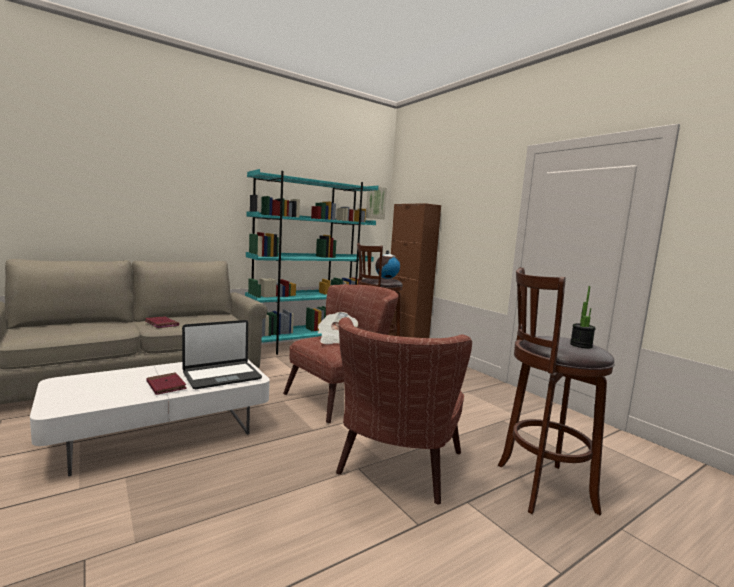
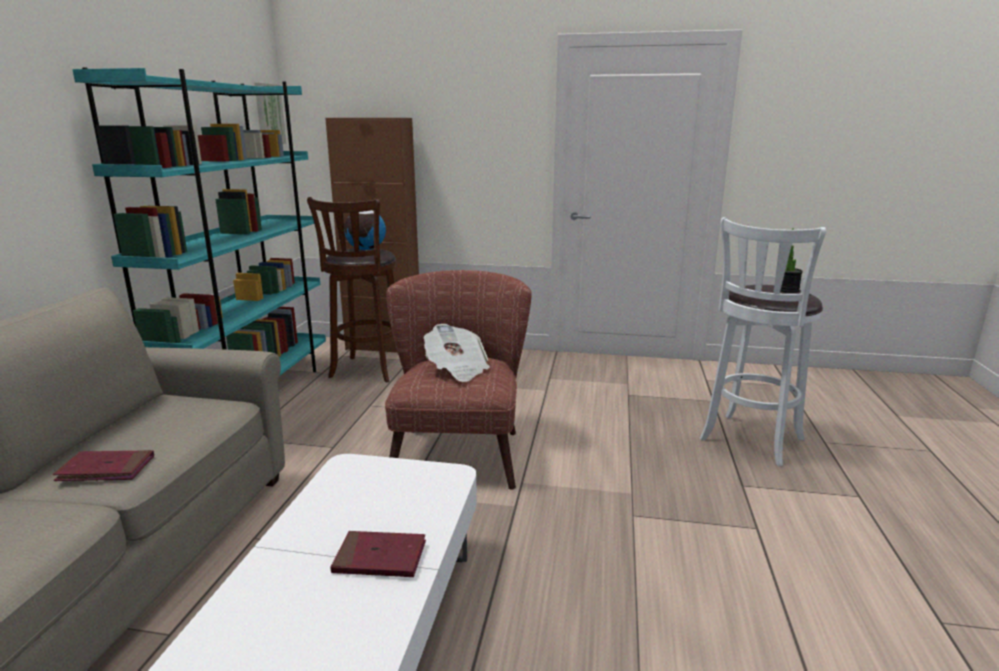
camera: 45 degrees left, 10 degrees up
laptop [182,320,262,389] -> none
brown armchair [336,317,472,505] -> none
brown stool [498,267,615,515] -> white stool [699,217,826,466]

